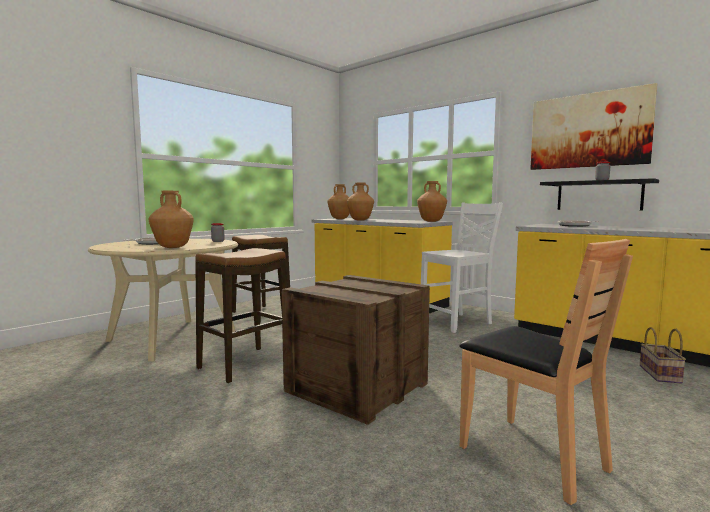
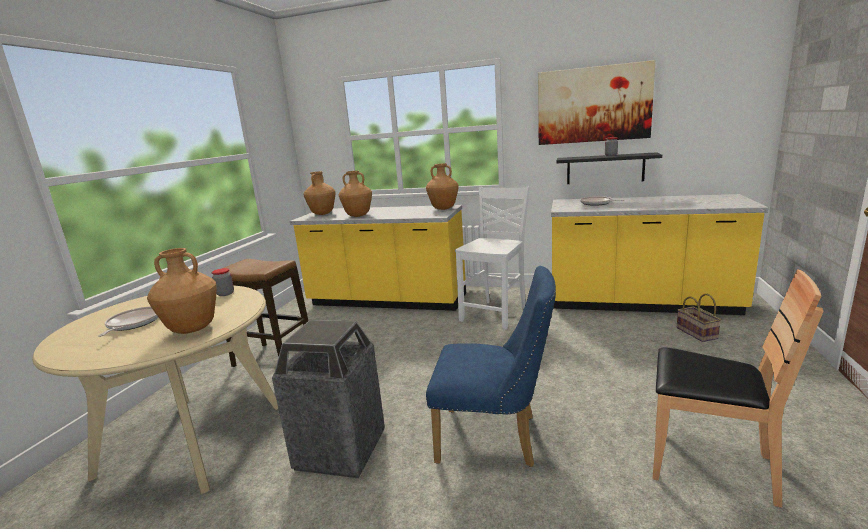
camera: 25 degrees left, 10 degrees up
stool [195,248,287,383] -> trash can [272,320,385,478]
crate [282,275,430,425] -> blue chair [426,266,556,467]

